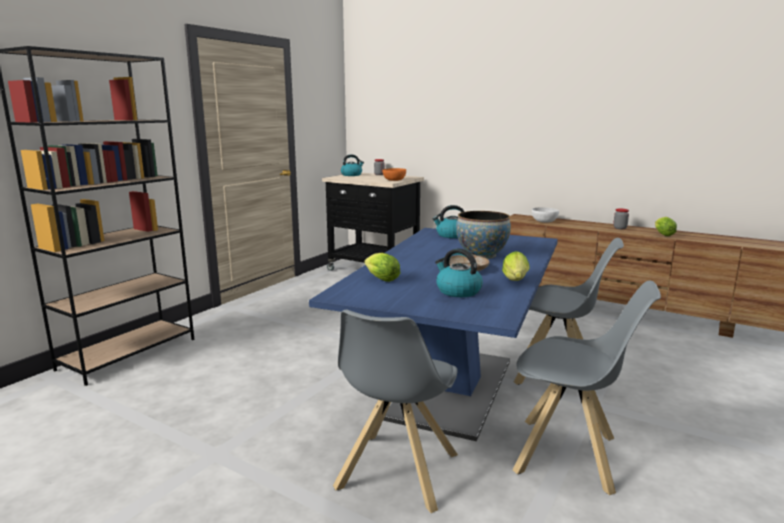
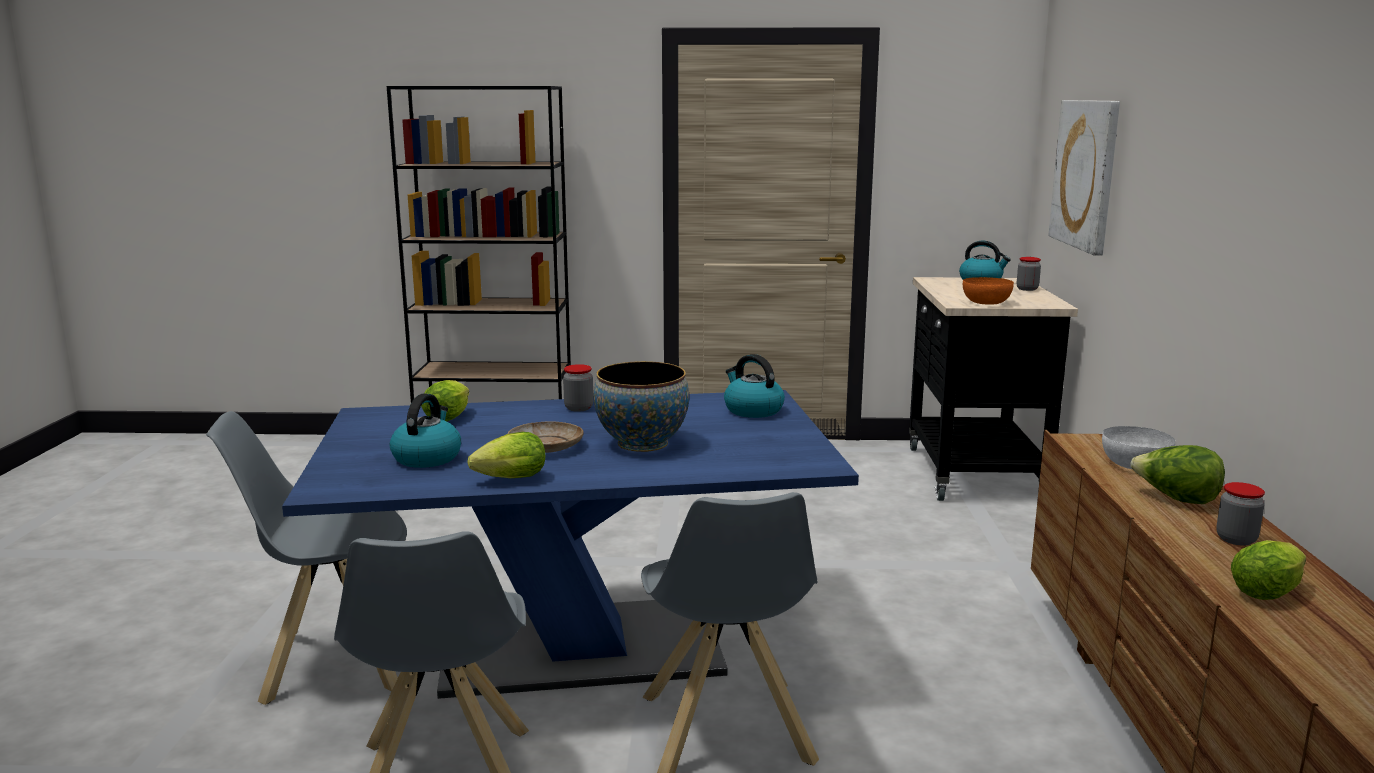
camera: 60 degrees right, 0 degrees up
none -> jar [563,364,593,412]
none -> picture [1048,100,1120,256]
none -> lettuce [1130,445,1225,504]

